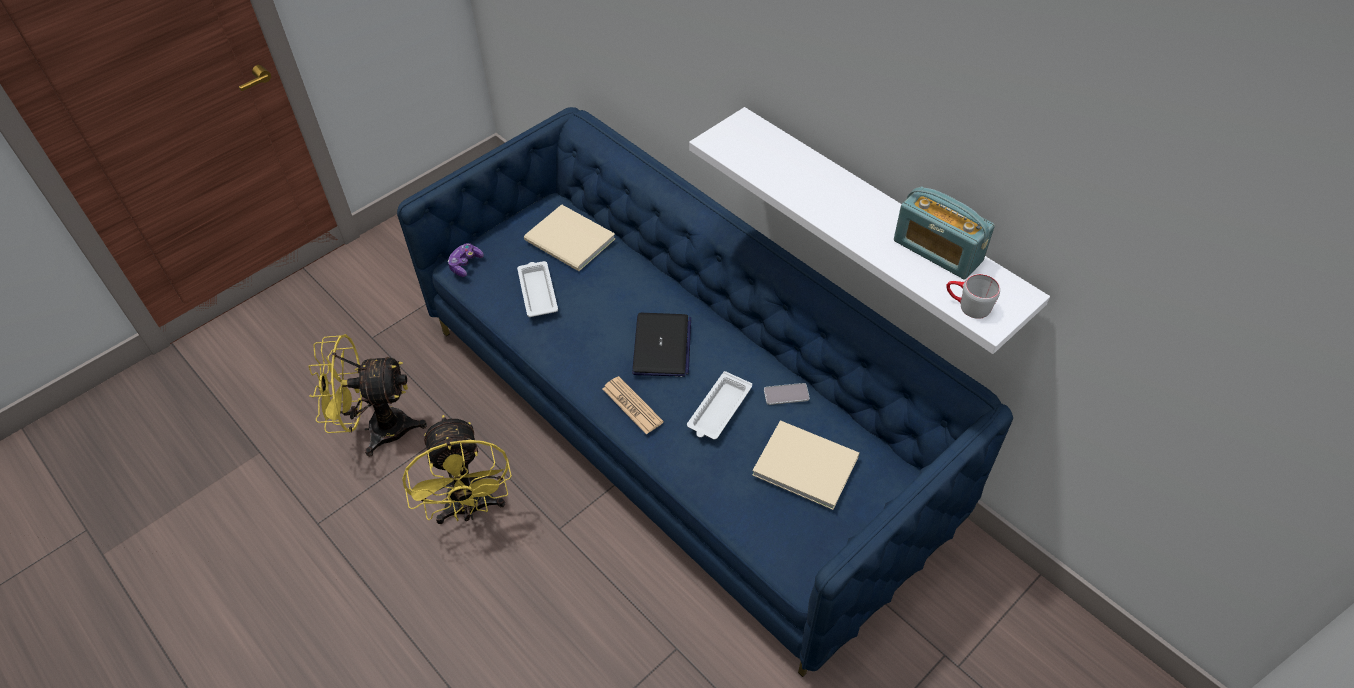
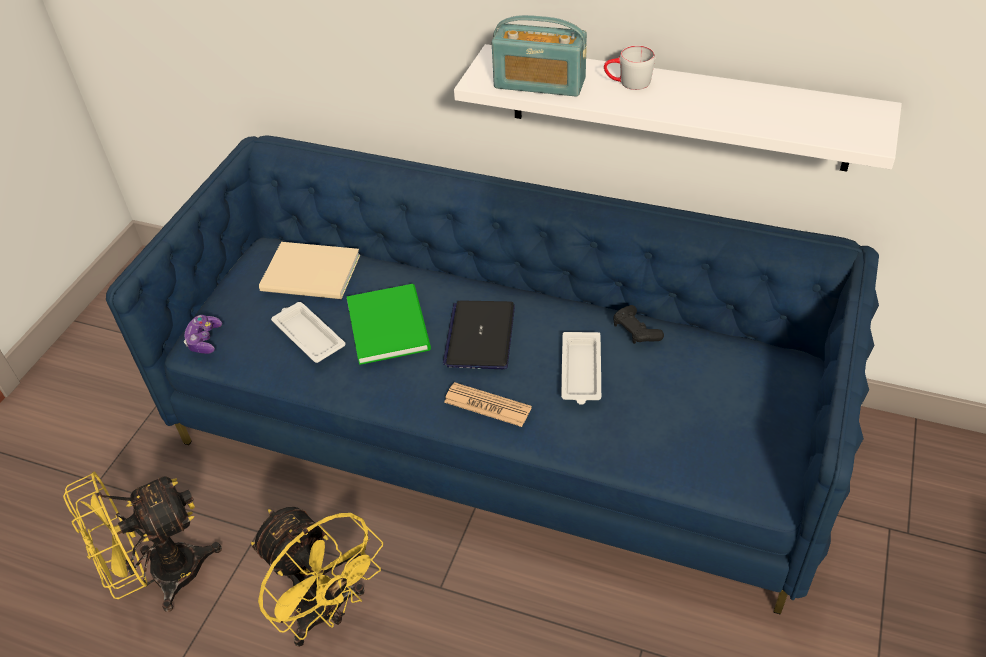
camera: 25 degrees left, 5 degrees down
laptop [632,313,691,377] -> laptop turned 150 degrees counterclockwise [443,301,515,369]
beige book [752,420,860,510] -> none
phone [764,383,810,405] -> black game controller [614,305,664,344]
radio [894,187,995,279] -> radio moved to [492,15,587,97]
grey mug [946,274,1000,319] -> grey mug moved to [604,45,655,90]
none -> green book [346,284,431,365]

